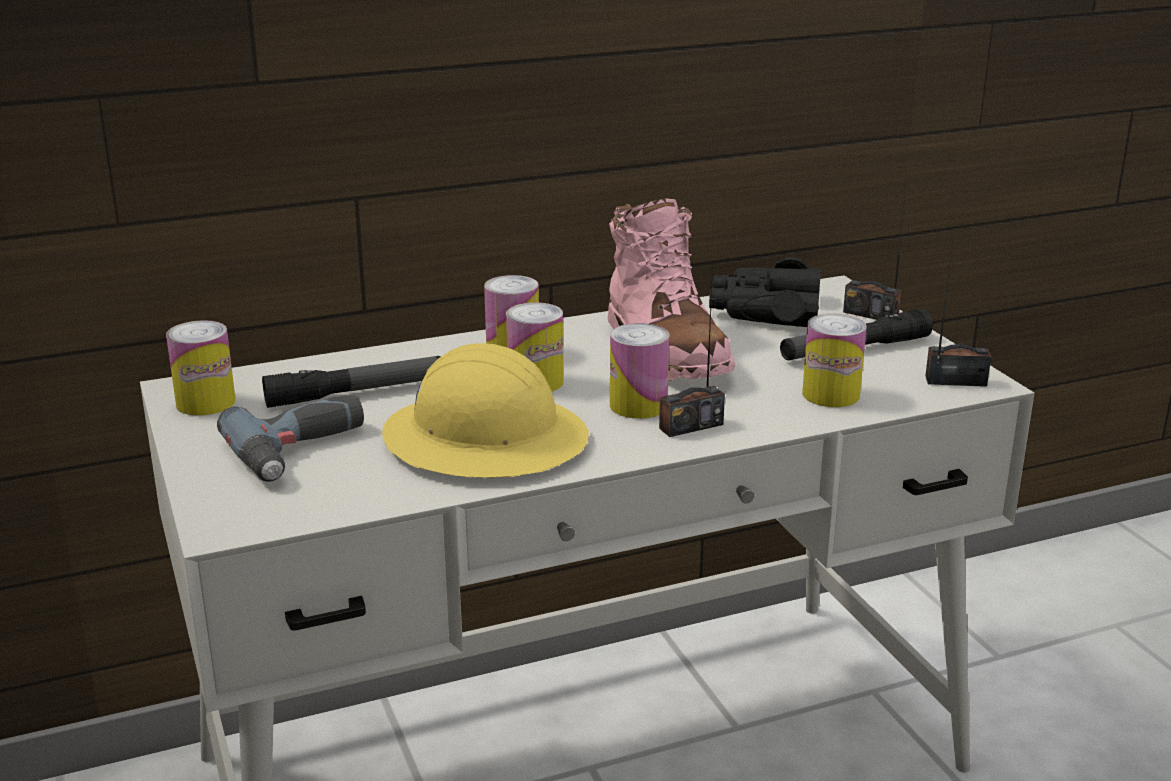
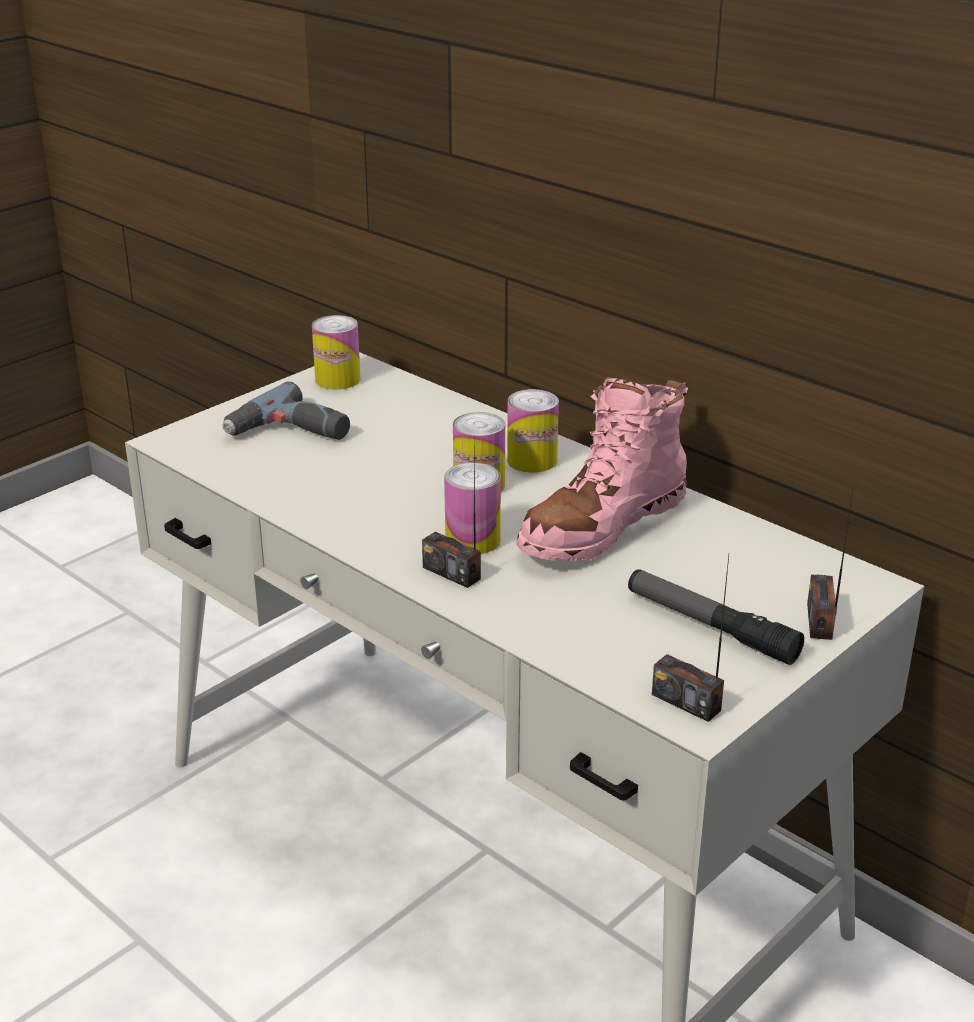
camera: 65 degrees right, 5 degrees up
flashlight [262,356,440,408] -> none
yellow hard hat [382,343,589,478] -> none
black binoculars [709,257,822,327] -> none
can [802,314,867,407] -> none
radio [925,240,991,387] -> radio turned 150 degrees clockwise [652,556,729,722]

